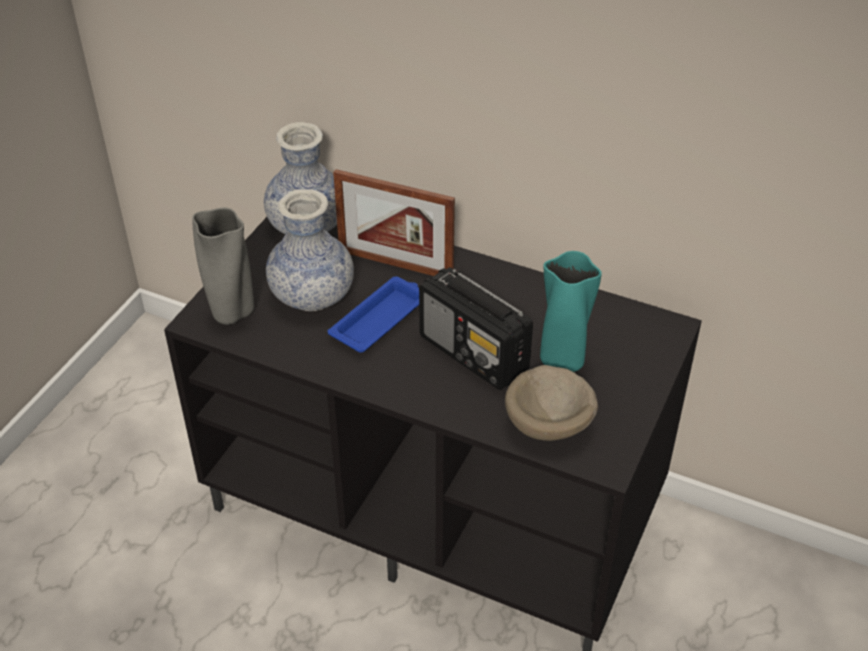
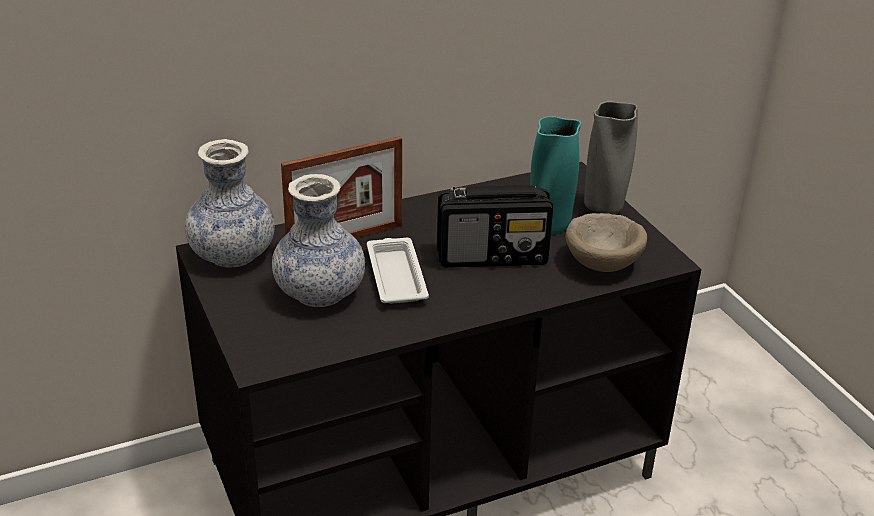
camera: 50 degrees left, 10 degrees down
grey vase [192,207,254,325] -> grey vase moved to [584,101,638,215]
blue tray [327,276,419,353] -> white tray [367,238,429,304]

